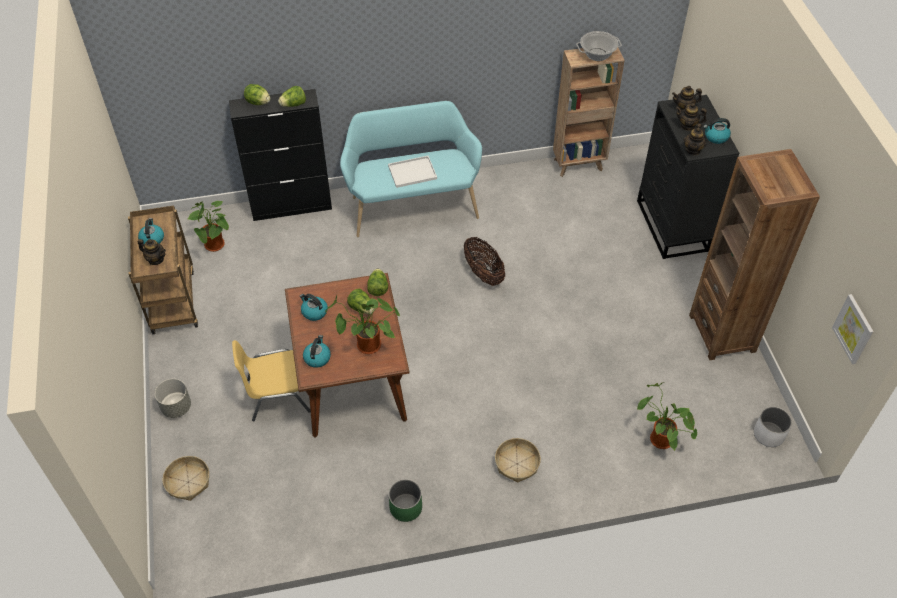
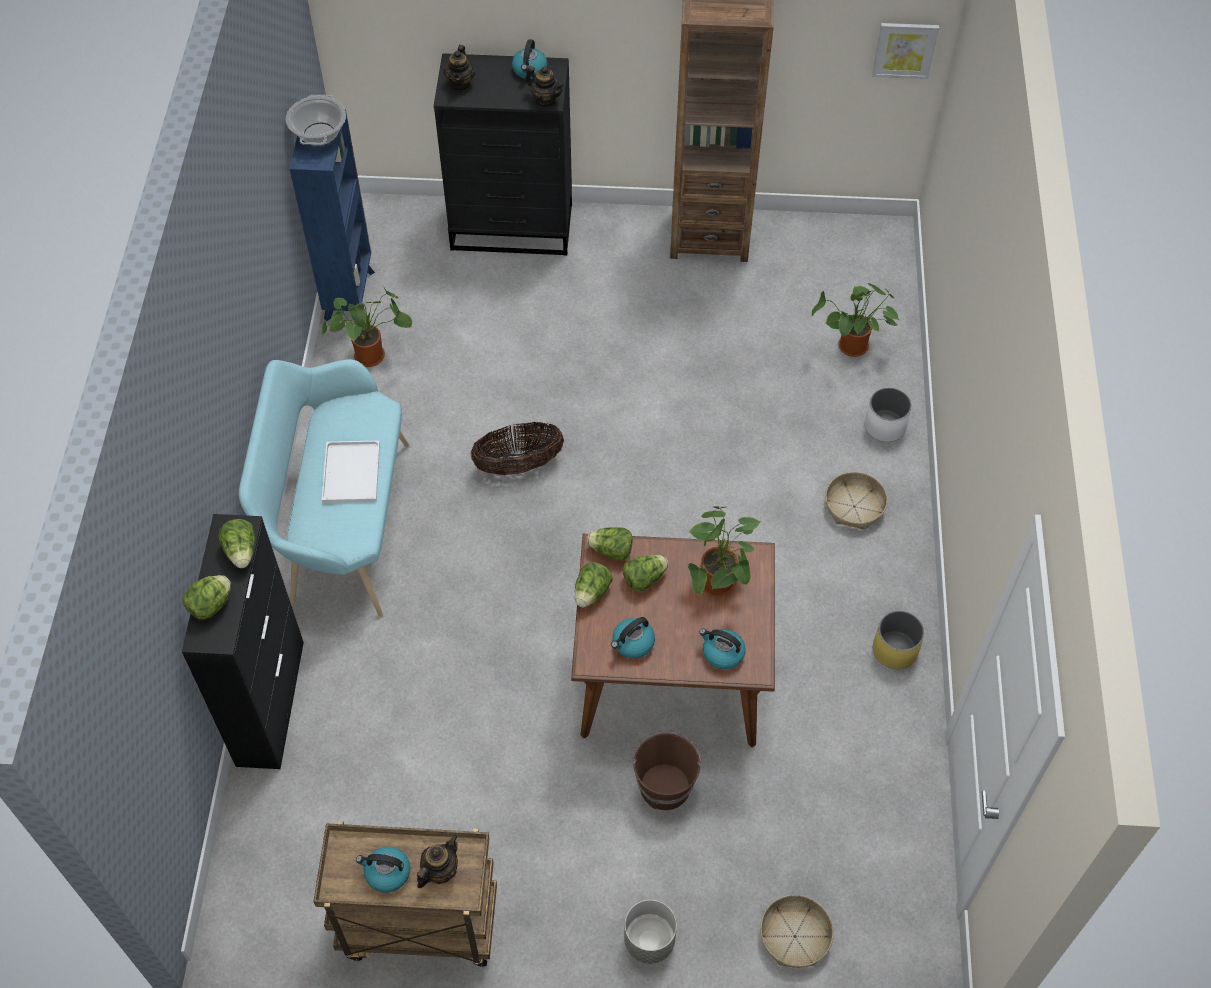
camera: 75 degrees left, 5 degrees up
potted plant [188,201,229,252] -> potted plant moved to [322,287,412,367]
yellow chair [232,340,311,421] -> brown bucket [633,731,701,810]
green planter [389,479,422,522] -> yellow planter [873,610,924,669]
brown bookcase [553,48,625,177] -> blue bookcase [290,109,375,321]
teapot [676,103,707,131] -> none
white planter [754,407,792,447] -> white planter moved to [865,387,912,442]
none -> lettuce [575,562,613,607]

